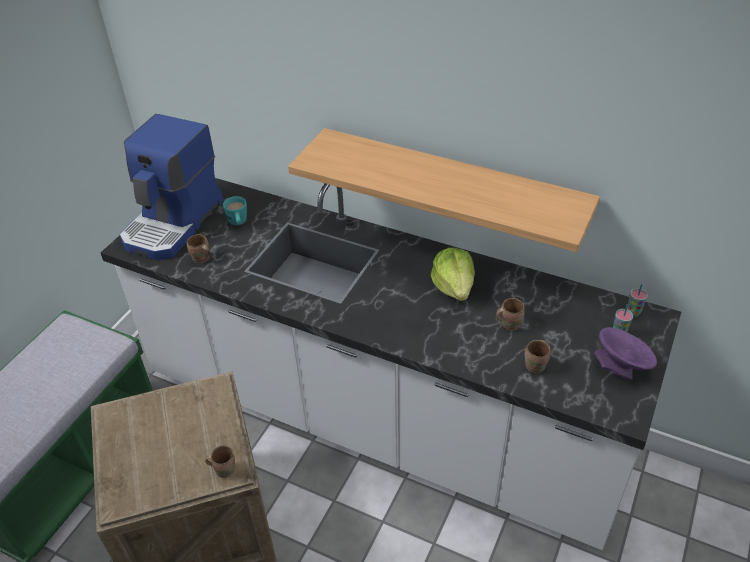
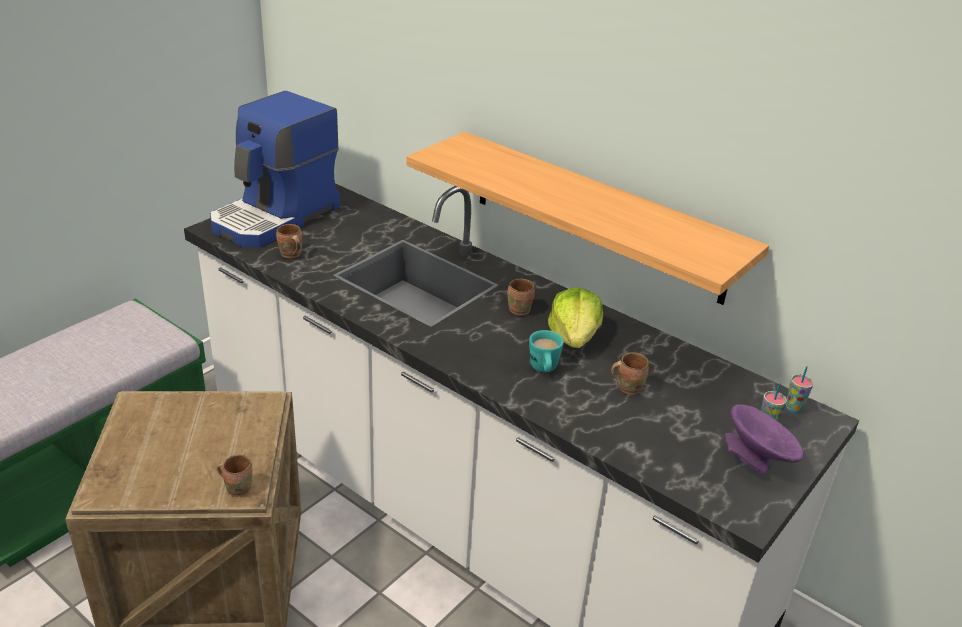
camera: 10 degrees right, 10 degrees down
turquoise mug [223,196,247,225] -> turquoise mug moved to [529,330,564,372]
brown mug [525,340,551,373] -> brown mug moved to [507,279,535,316]

